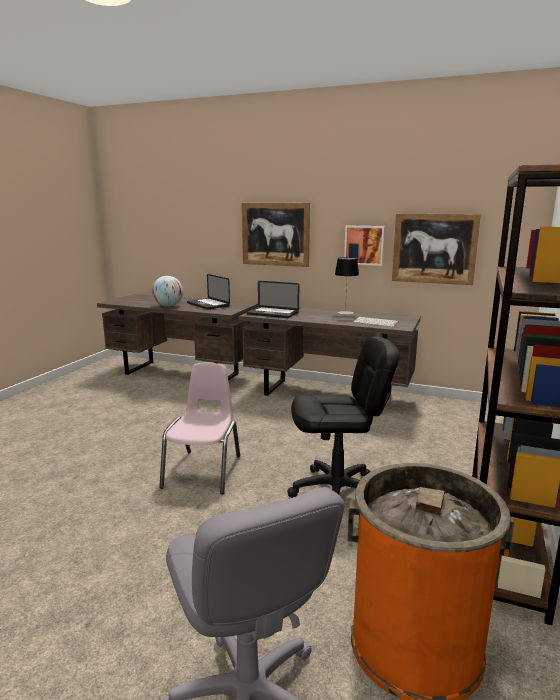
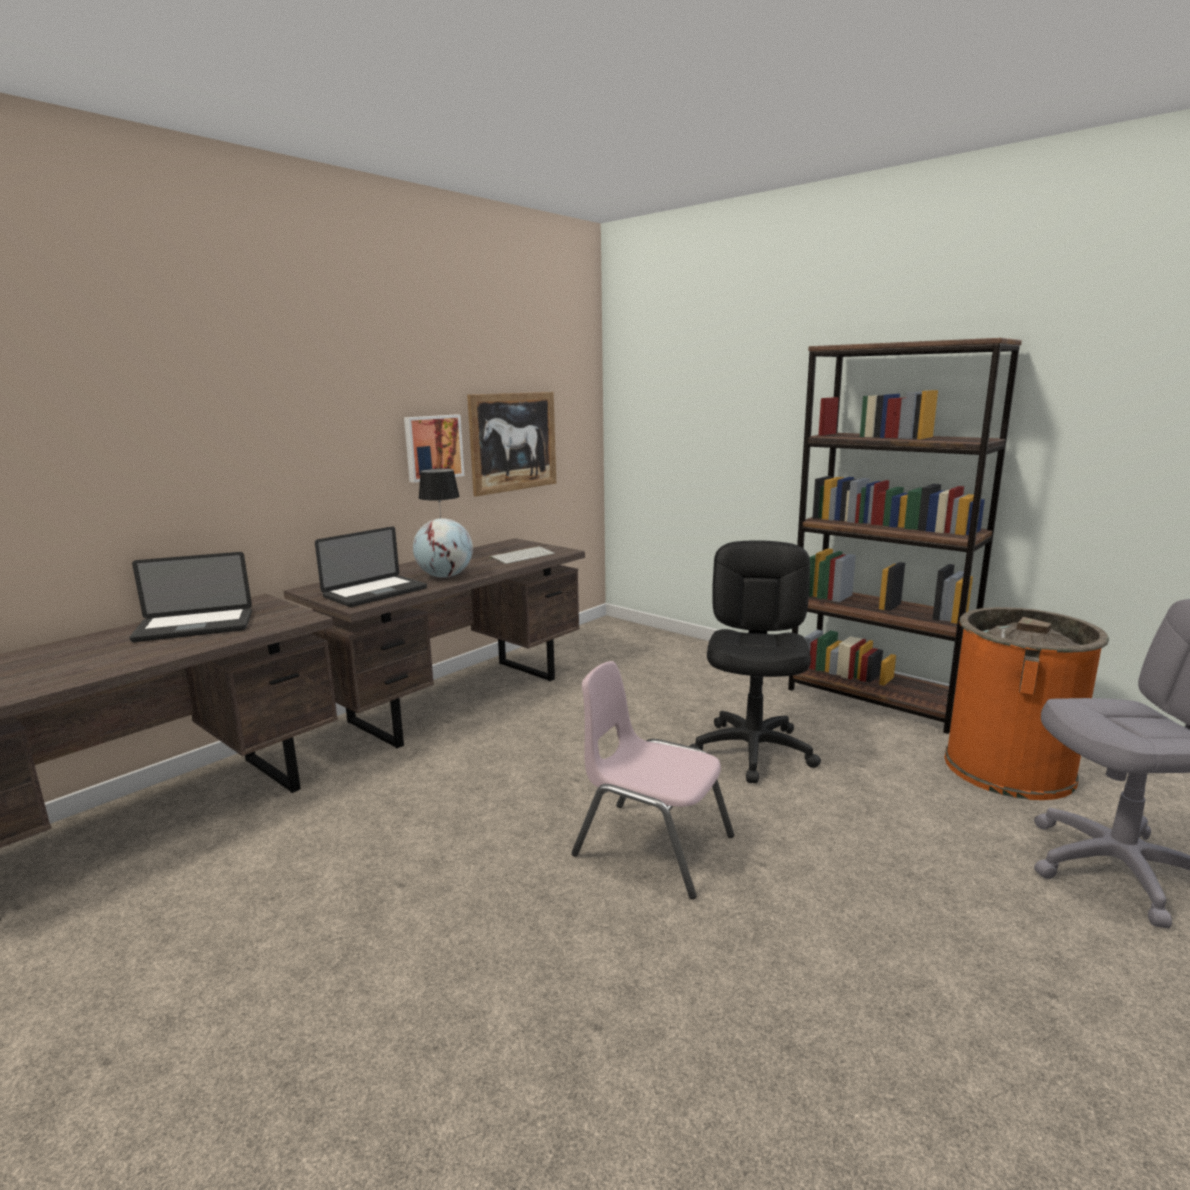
camera: 70 degrees left, 0 degrees up
globe [152,276,183,307] -> globe moved to [413,518,473,578]
picture [242,203,310,267] -> none

